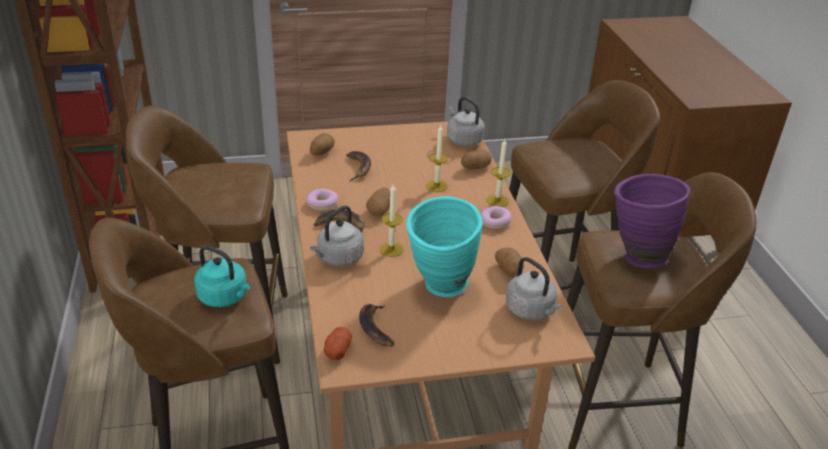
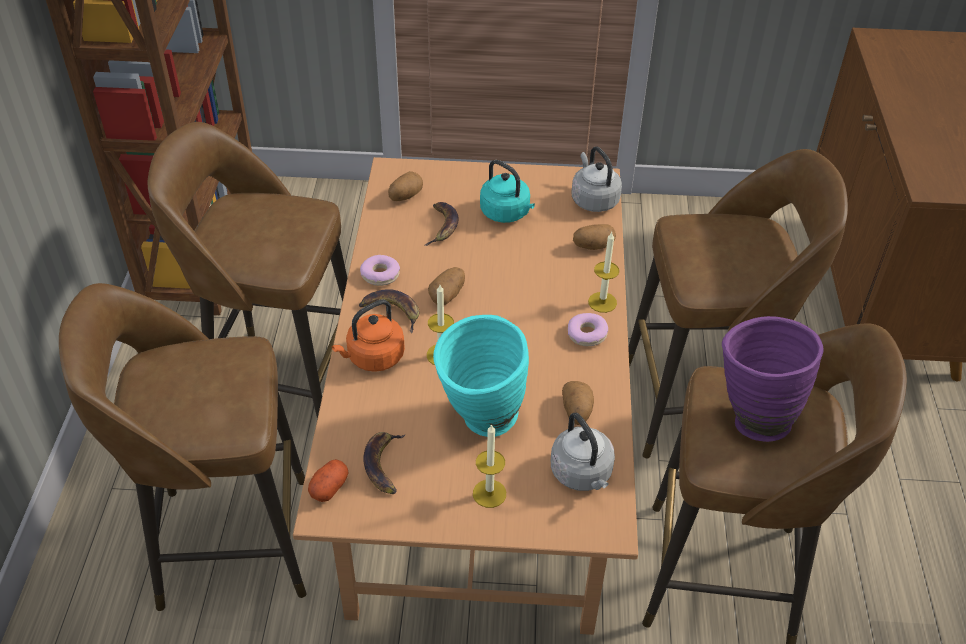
camera: 15 degrees right, 10 degrees up
turquoise kettle [194,246,251,307] -> turquoise kettle moved to [480,160,535,223]
grey kettle [310,205,364,266] -> orange kettle [331,299,405,372]
candle [426,125,448,192] -> candle moved to [473,424,506,508]

